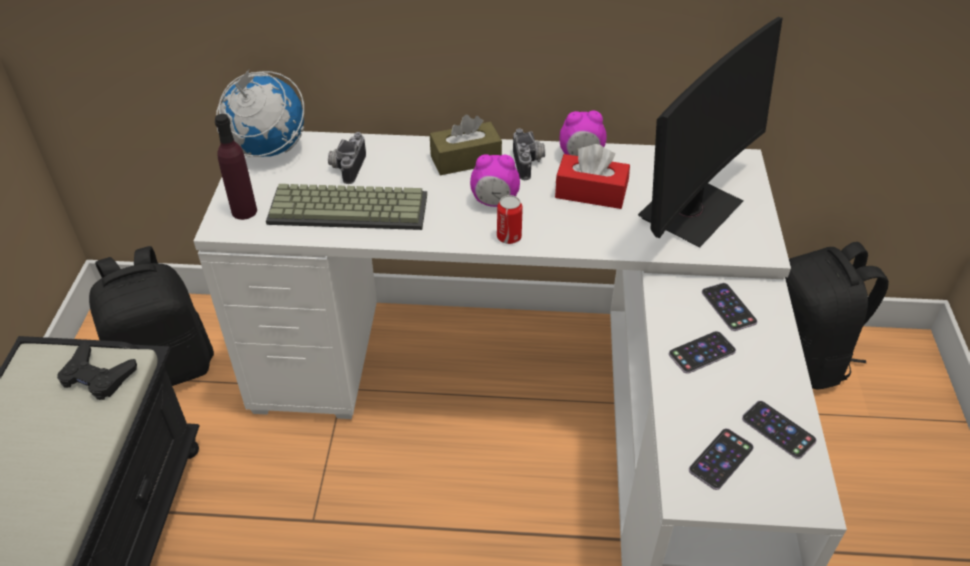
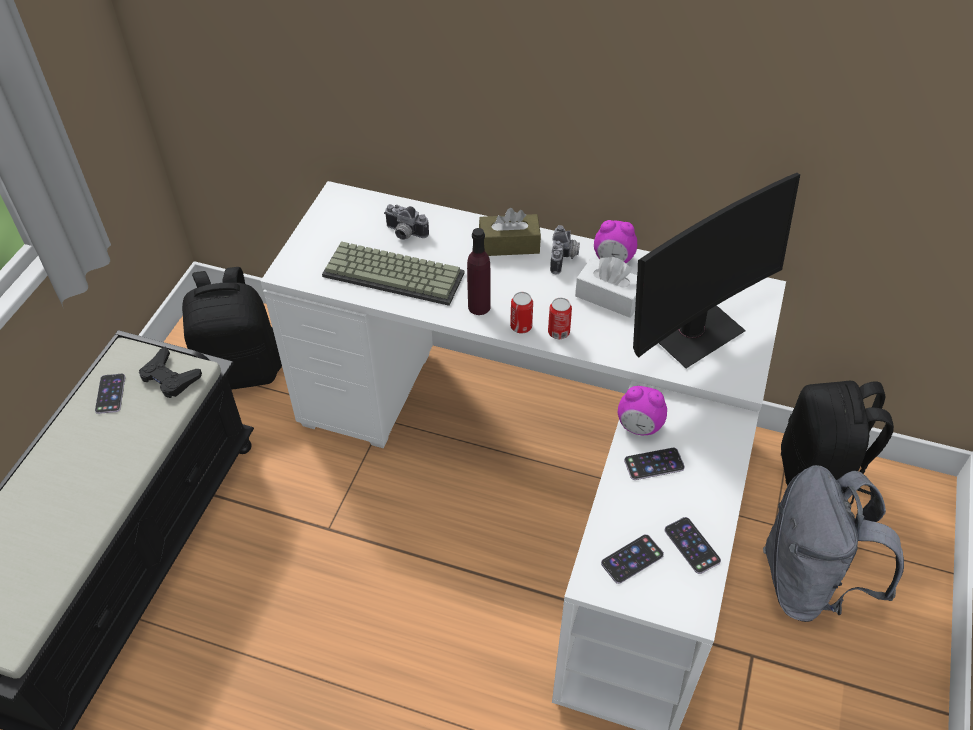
camera: 15 degrees right, 5 degrees up
purple bottle [215,114,257,220] -> purple bottle moved to [467,228,491,315]
globe [216,70,304,157] -> none
camera [328,132,366,184] -> camera turned 90 degrees counterclockwise [384,204,429,240]
alarm clock [470,154,520,207] -> alarm clock moved to [618,386,667,435]
red tissue box [555,144,630,209] -> white tissue box [575,257,637,318]
phone [702,283,758,331] -> phone moved to [95,374,125,414]
none -> can [548,298,572,339]
none -> grey backpack [763,465,904,622]

